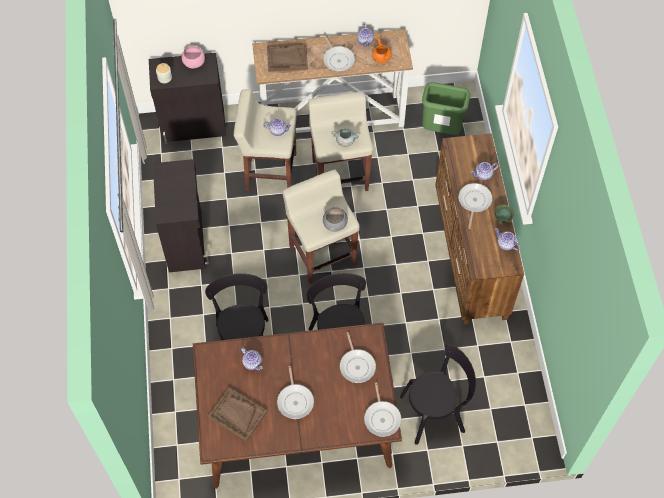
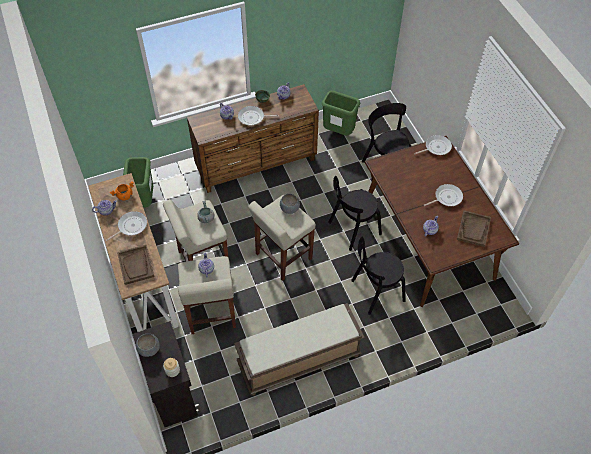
camera: 105 degrees left, 5 degrees down
black cabinet [153,159,209,272] -> brown bench [234,303,365,396]
pink bowl [182,46,205,69] -> grey bowl [136,333,160,357]
frying pan [340,332,376,383] -> none
none -> green trash can [321,91,360,136]

